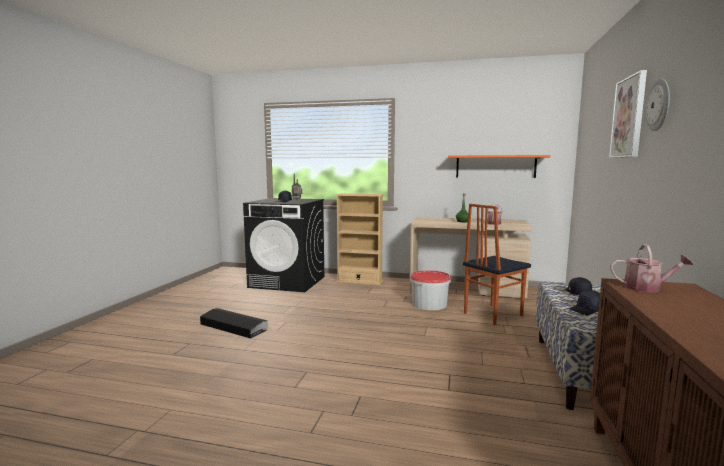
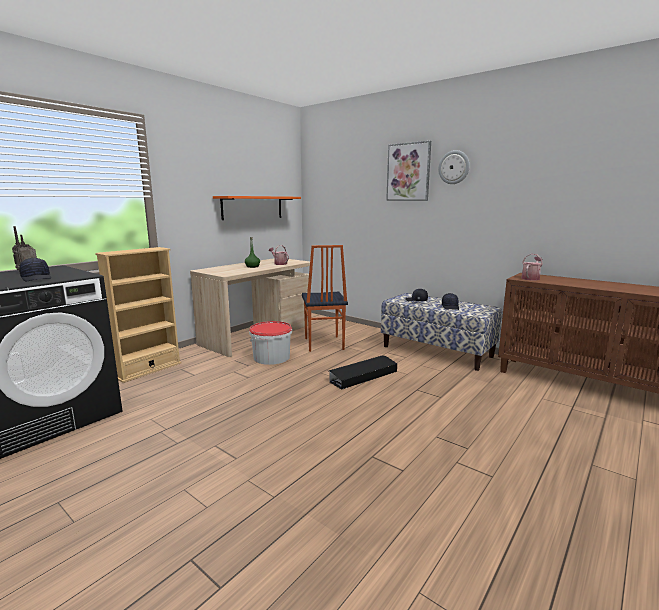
camera: 65 degrees left, 5 degrees up
black storage box [200,308,268,338] -> black storage box moved to [329,355,397,390]

